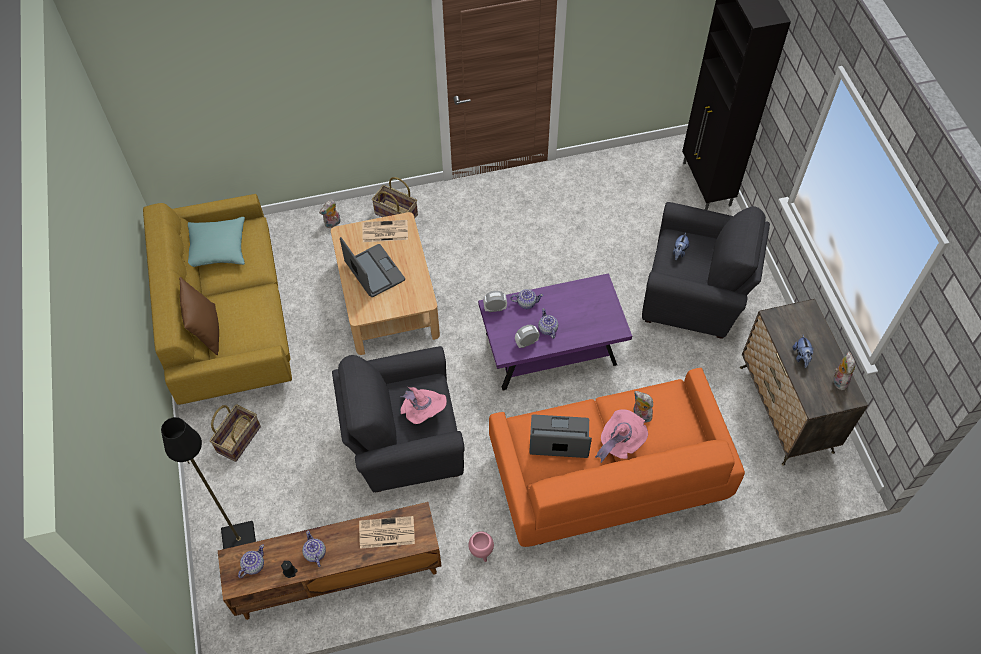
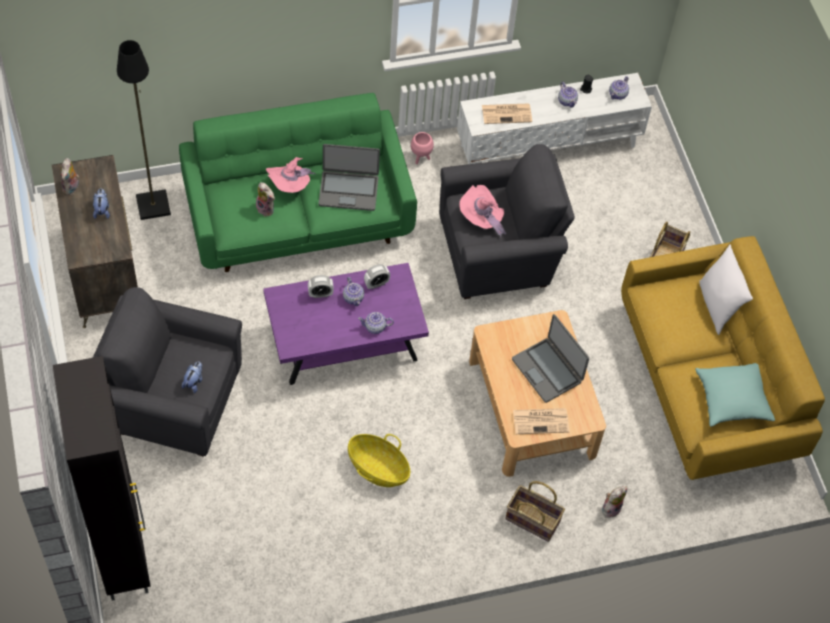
camera: 175 degrees right, 0 degrees up
black floor lamp [161,417,256,549] -> black floor lamp moved to [117,40,171,220]
brown pillow [179,277,219,355] -> white pillow [699,244,753,335]
brown tv stand [218,502,442,620] -> white tv stand [457,73,652,164]
alarm clock [483,291,507,312] -> alarm clock moved to [308,275,334,298]
orange sofa [489,368,745,547] -> green sofa [179,93,417,272]
none -> basket [348,434,410,487]

